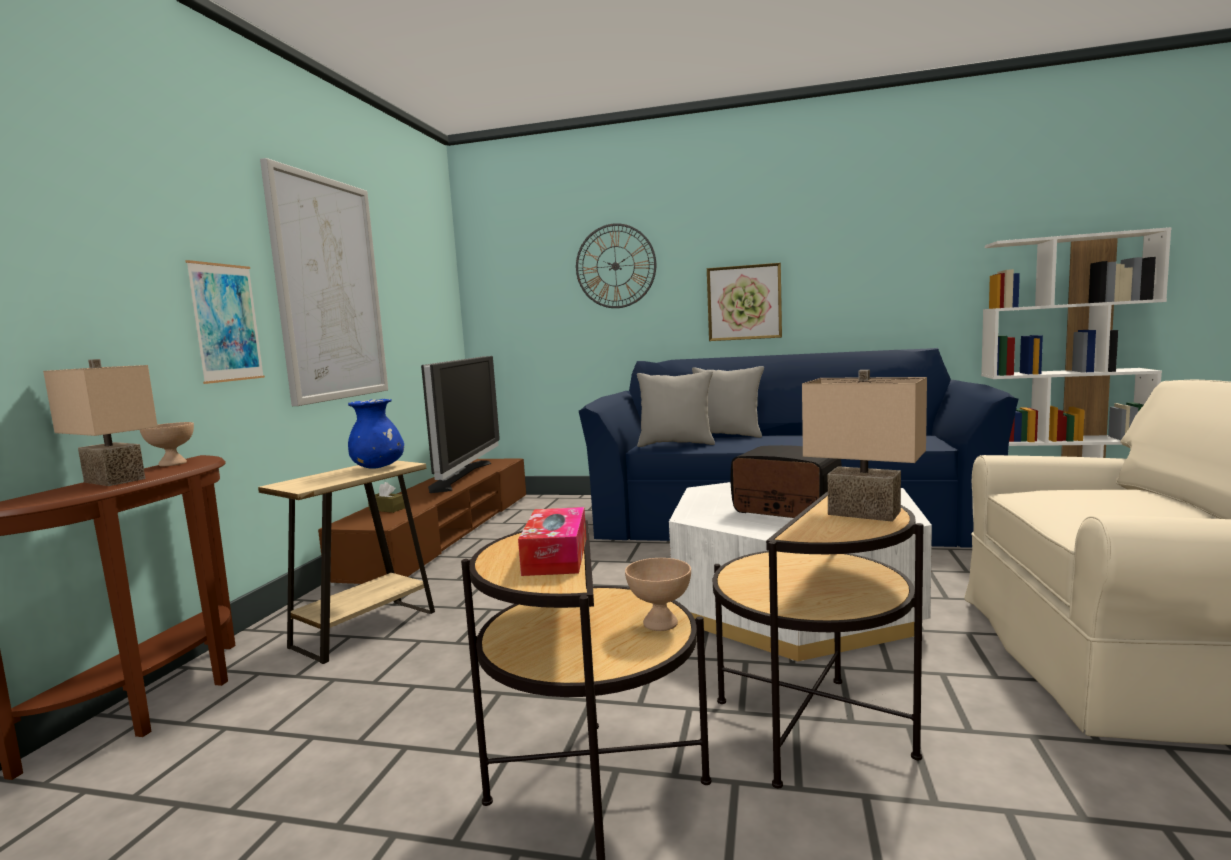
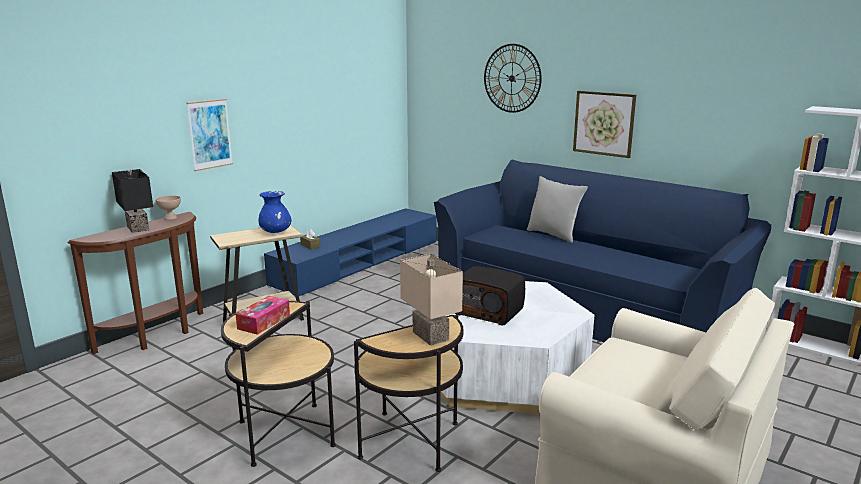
camera: 25 degrees right, 10 degrees up
beige table lamp [43,359,158,486] -> black table lamp [112,169,153,233]
picture [260,158,388,406] -> none
brown tv stand [318,458,526,586] -> blue tv stand [264,208,436,298]
television [421,356,500,493] -> none
beige bowl [625,558,691,631] -> none
grey pillow [637,371,715,447] -> none
radio [731,445,842,518] -> radio turned 150 degrees clockwise [455,266,525,326]

